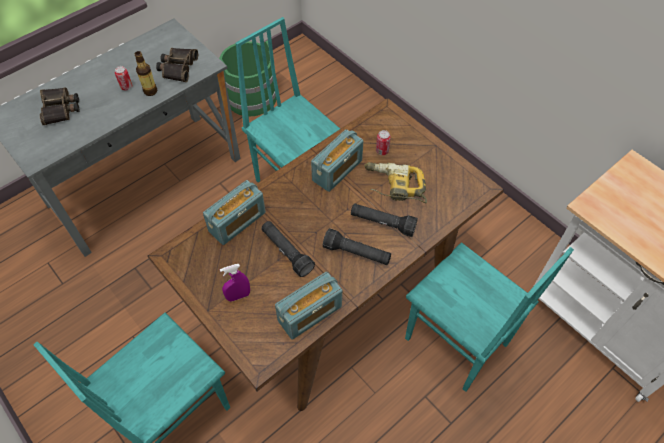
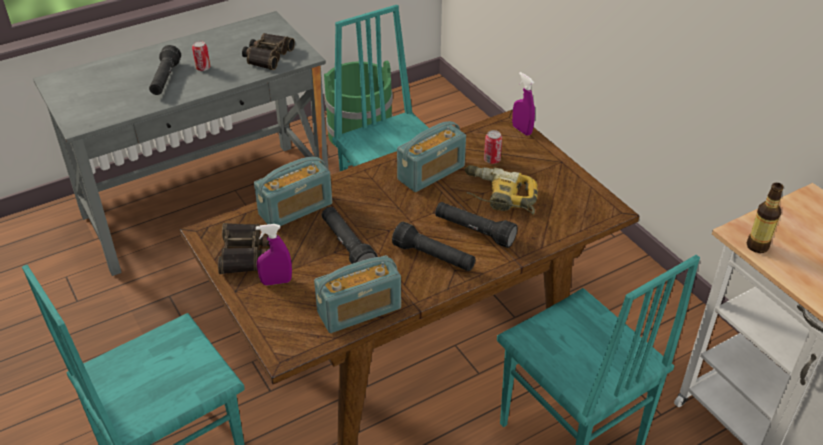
camera: 10 degrees right, 15 degrees down
binoculars [40,88,80,125] -> binoculars moved to [218,223,270,274]
bottle [135,51,157,96] -> bottle moved to [747,183,784,253]
none -> black flashlight [149,45,181,95]
none -> purple spray bottle [512,72,535,136]

